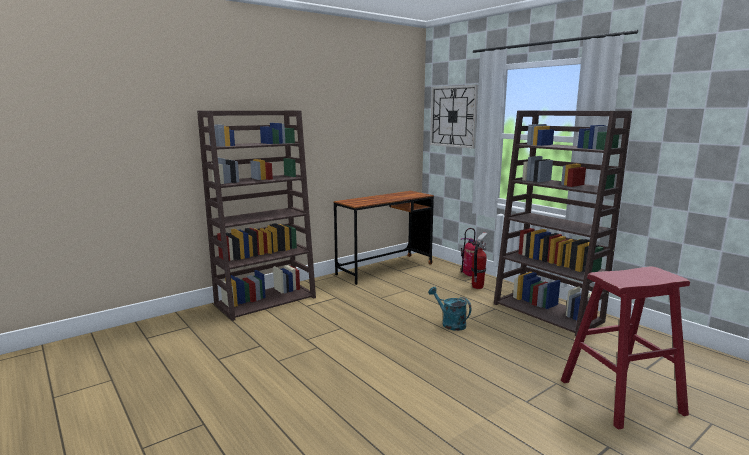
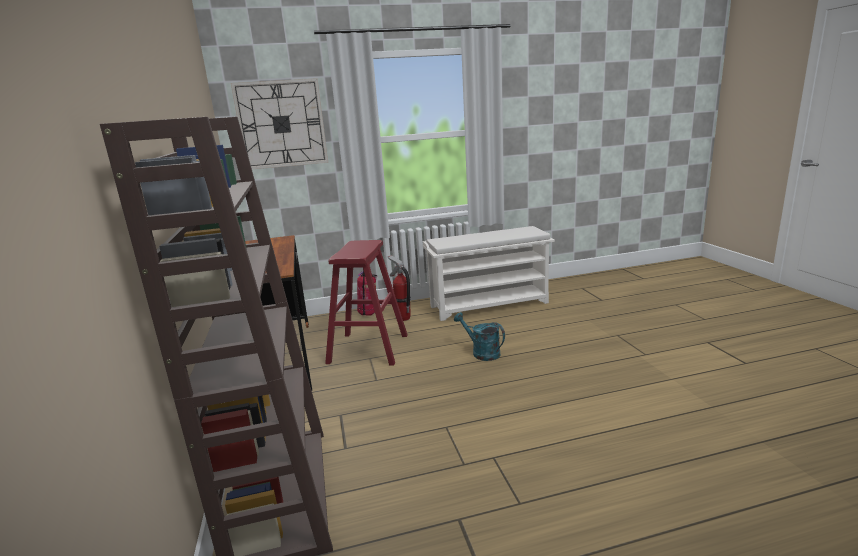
camera: 65 degrees left, 5 degrees up
turquoise watering can [428,287,471,331] -> turquoise watering can turned 60 degrees clockwise [454,312,505,361]
brown bookcase [494,111,632,336] -> white shoe rack [423,226,555,321]
red stool [561,267,690,430] -> red stool moved to [325,240,408,366]

